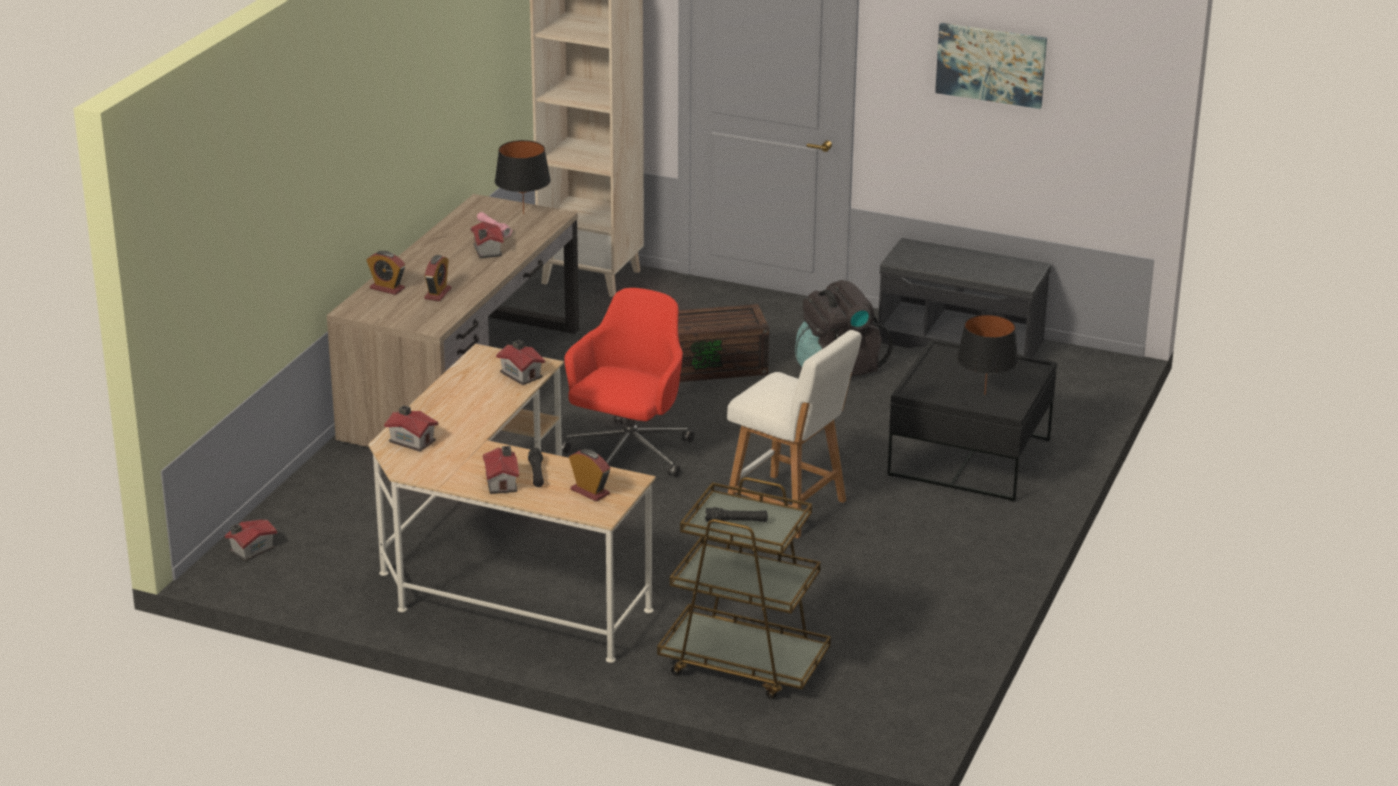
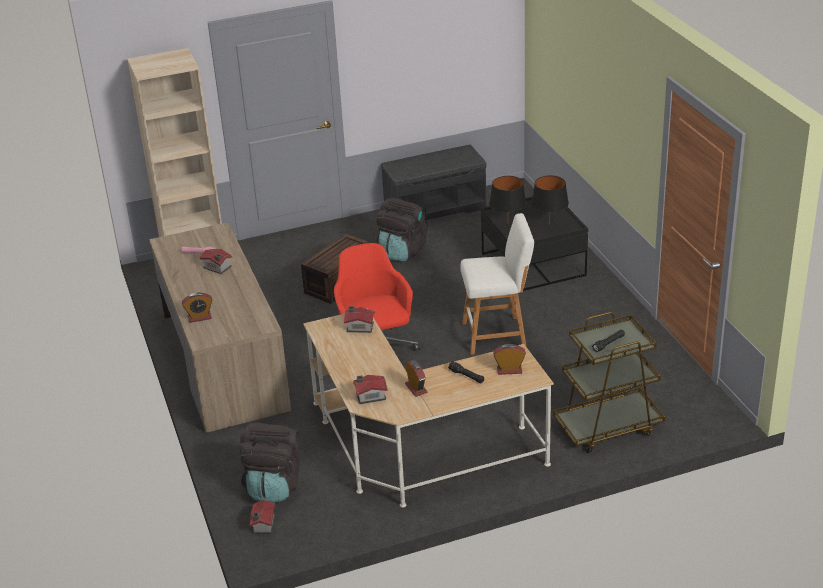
camera: 40 degrees left, 5 degrees up
alarm clock [424,255,451,301] -> alarm clock moved to [405,360,427,397]
toy house [483,446,519,494] -> none
black table lamp [495,140,551,215] -> black table lamp moved to [489,176,526,212]
picture [935,23,1047,109] -> none
none -> black backpack [239,423,300,502]

